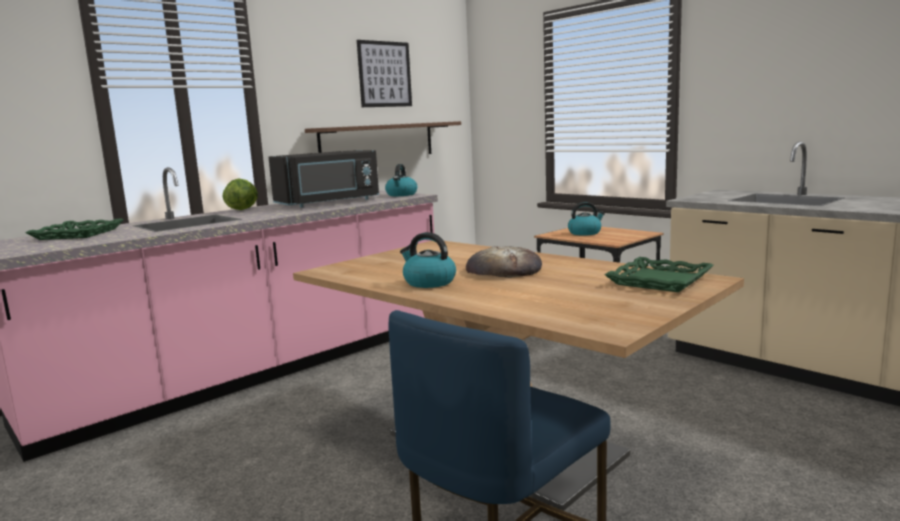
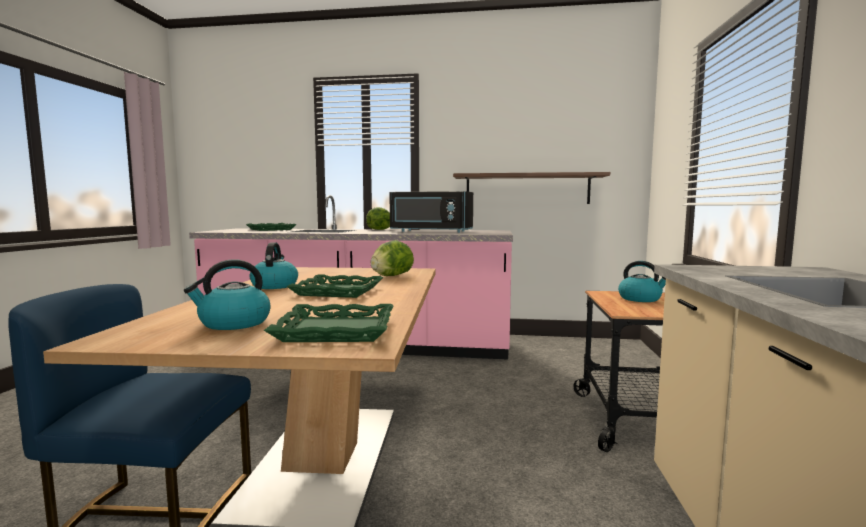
camera: 50 degrees right, 5 degrees down
picture [357,40,412,107] -> none
kettle [385,164,417,196] -> kettle moved to [184,259,271,330]
bread [466,246,542,278] -> green tray [287,274,383,298]
none -> lettuce [371,240,414,276]

